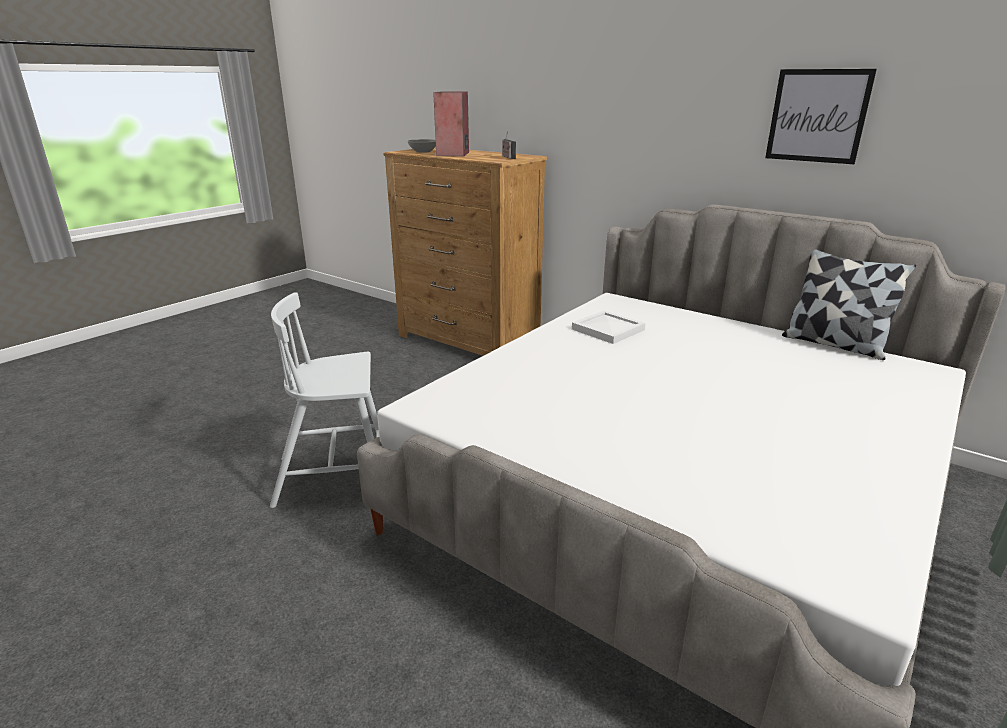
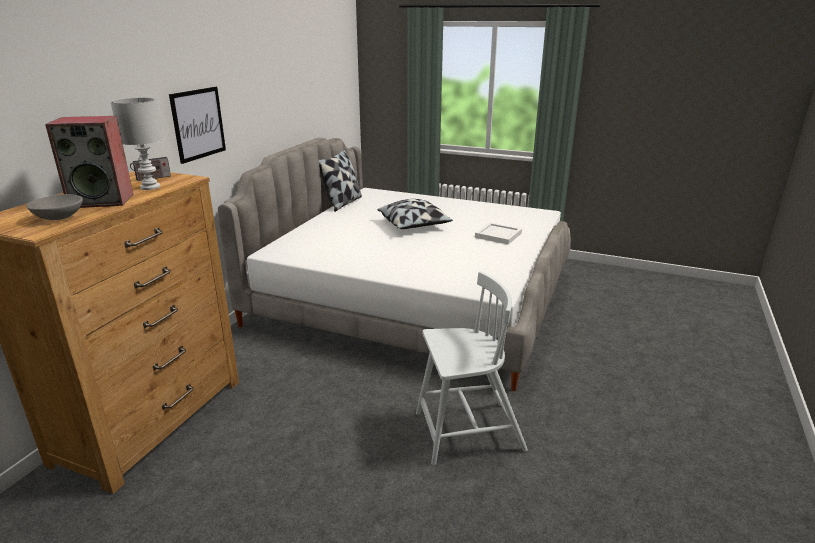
camera: 105 degrees left, 0 degrees up
white chair [270,292,379,508] -> white chair turned 75 degrees counterclockwise [416,271,528,465]
white tray [572,310,646,344] -> white tray moved to [475,222,522,245]
picture [765,69,877,164] -> picture moved to [169,87,226,164]
none -> white table lamp [110,97,162,190]
none -> pillow [377,199,453,229]

